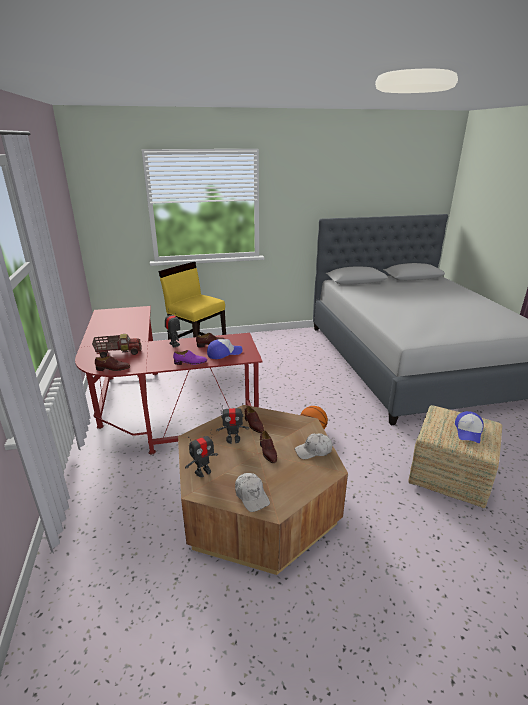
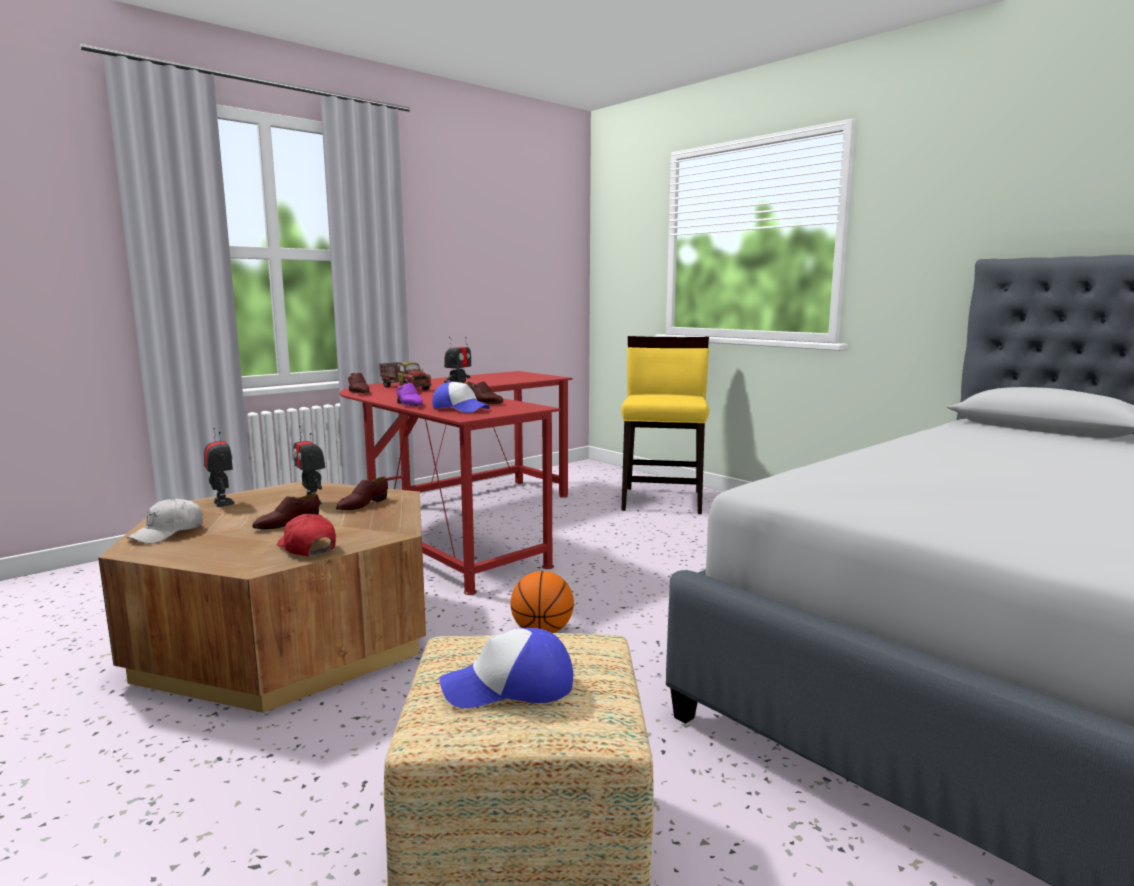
camera: 60 degrees right, 15 degrees down
toy robot [185,429,218,477] -> toy robot turned 150 degrees counterclockwise [204,428,235,507]
white cap [295,433,333,459] -> red cap [277,514,336,556]

